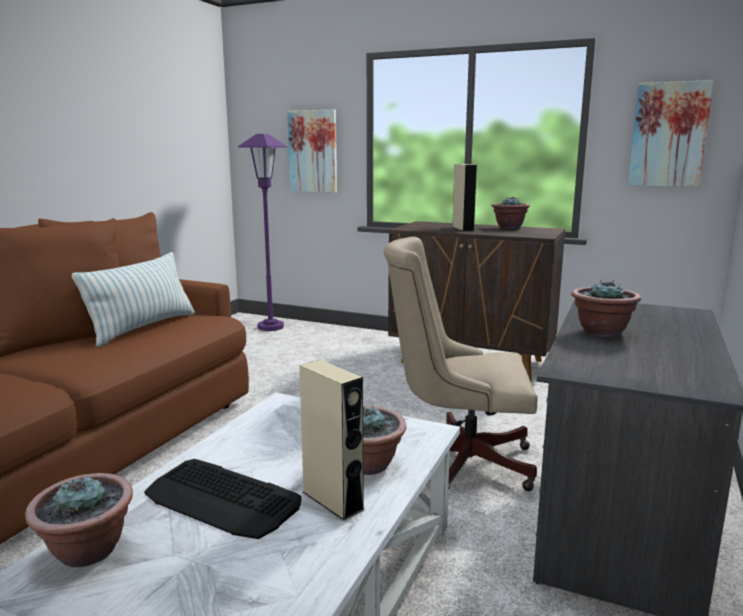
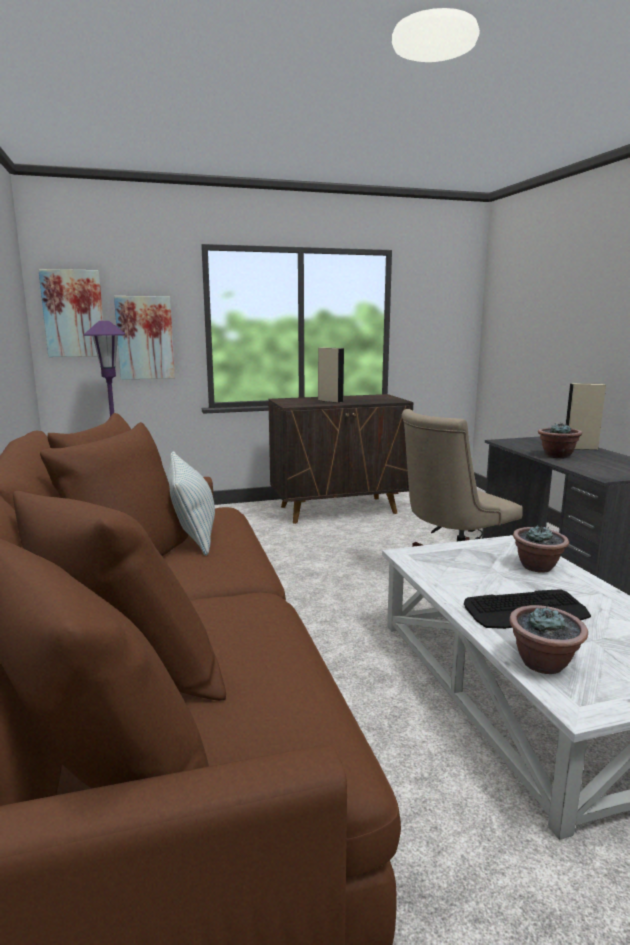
camera: 40 degrees left, 0 degrees up
beige speaker [299,360,365,520] -> beige speaker moved to [566,383,606,450]
potted plant [491,197,530,229] -> none
picture [628,80,714,187] -> picture moved to [38,269,103,357]

